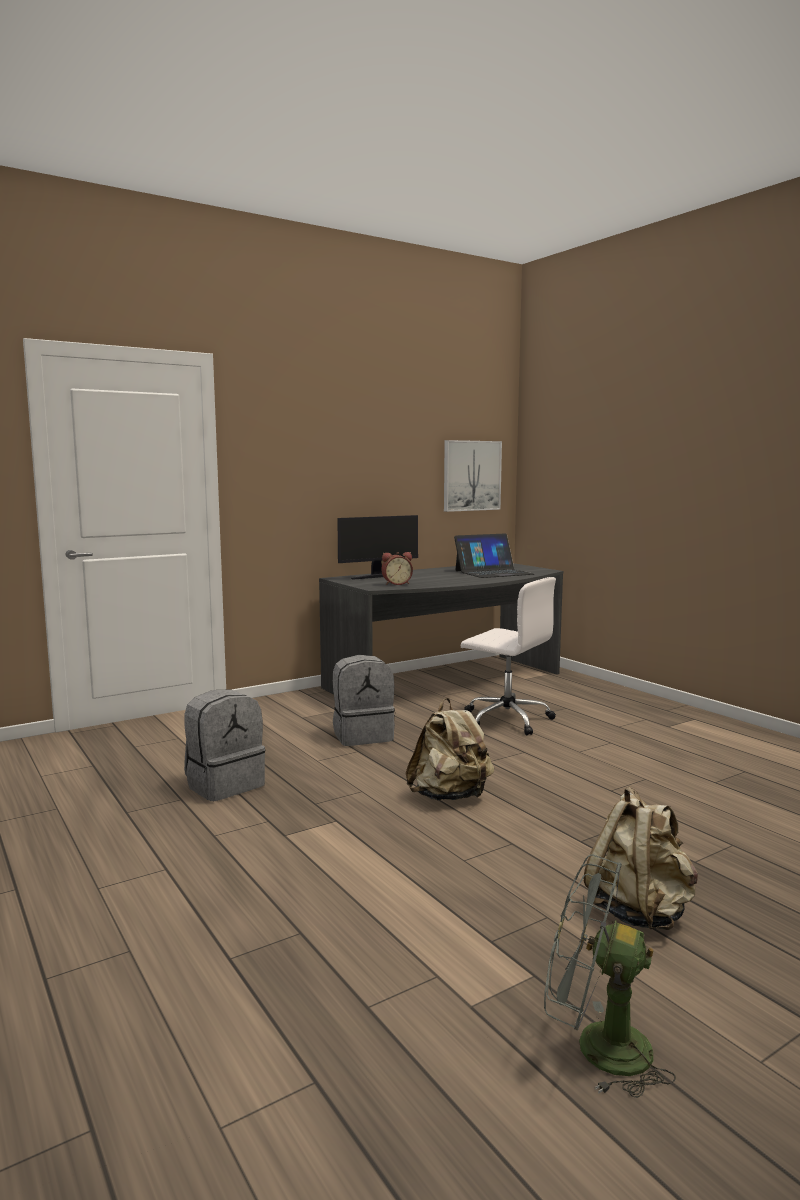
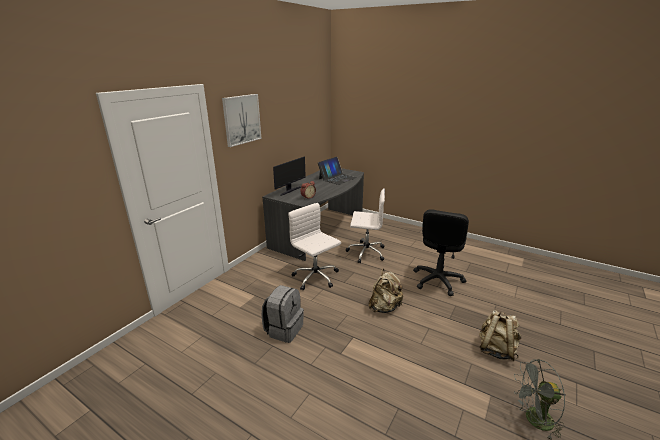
camera: 25 degrees left, 15 degrees up
grey backpack [333,655,395,746] -> white office chair [288,203,341,291]
picture [444,440,502,512] -> picture moved to [222,94,262,147]
none -> black office chair [413,209,469,296]

